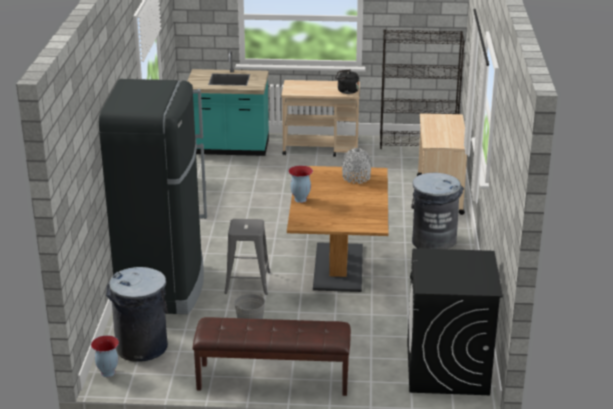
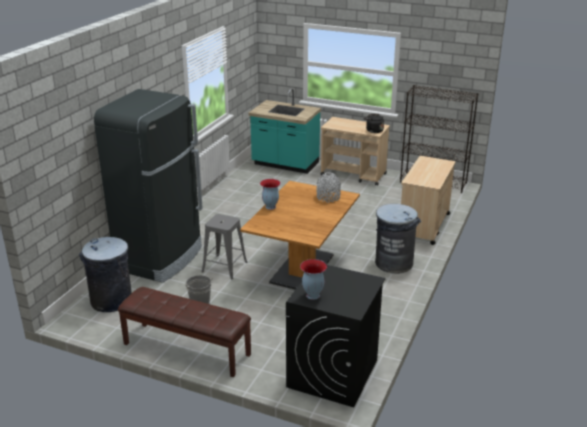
camera: 20 degrees right, 0 degrees up
vase [91,335,119,377] -> vase moved to [300,259,327,300]

